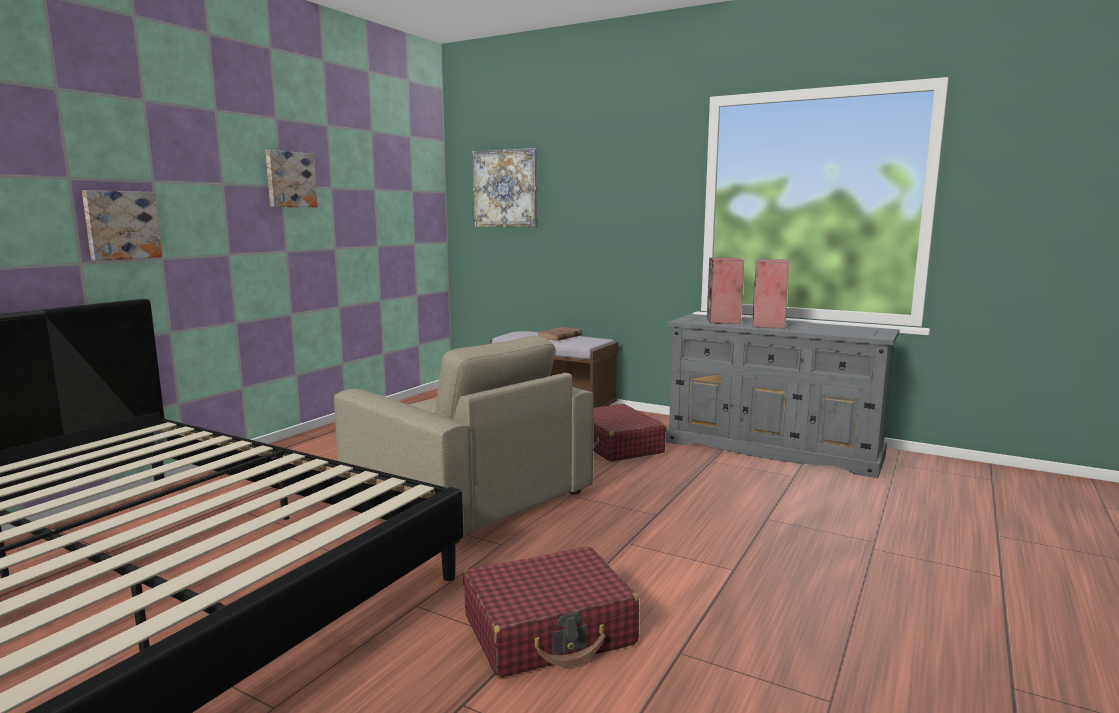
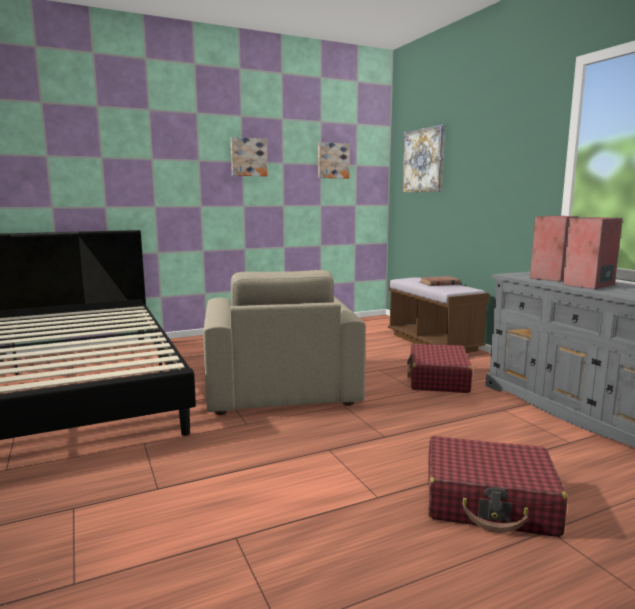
camera: 35 degrees right, 0 degrees up
picture [82,190,163,261] -> picture moved to [318,142,350,179]
red suitcase [463,546,639,678] -> red suitcase moved to [428,436,568,537]

